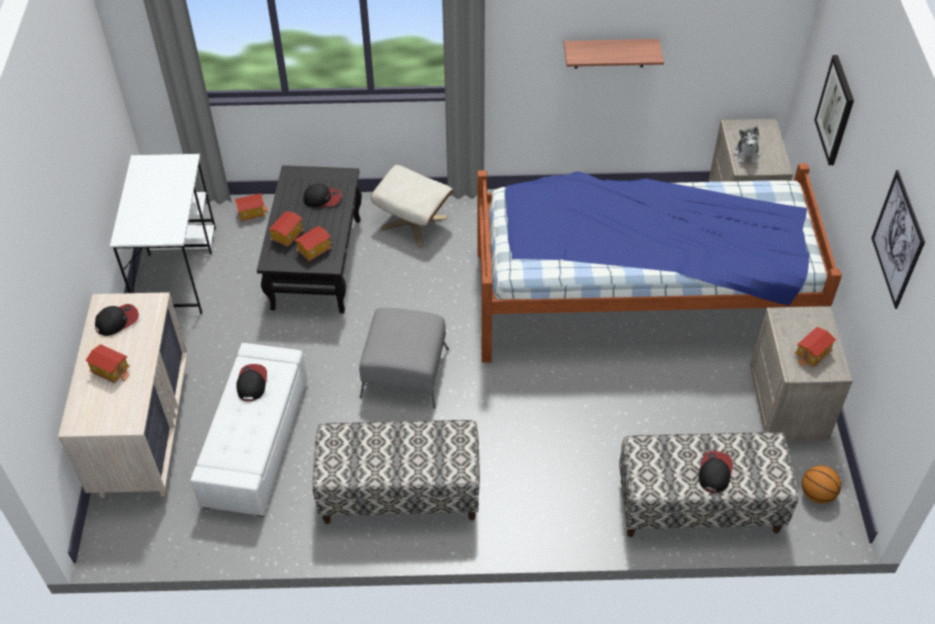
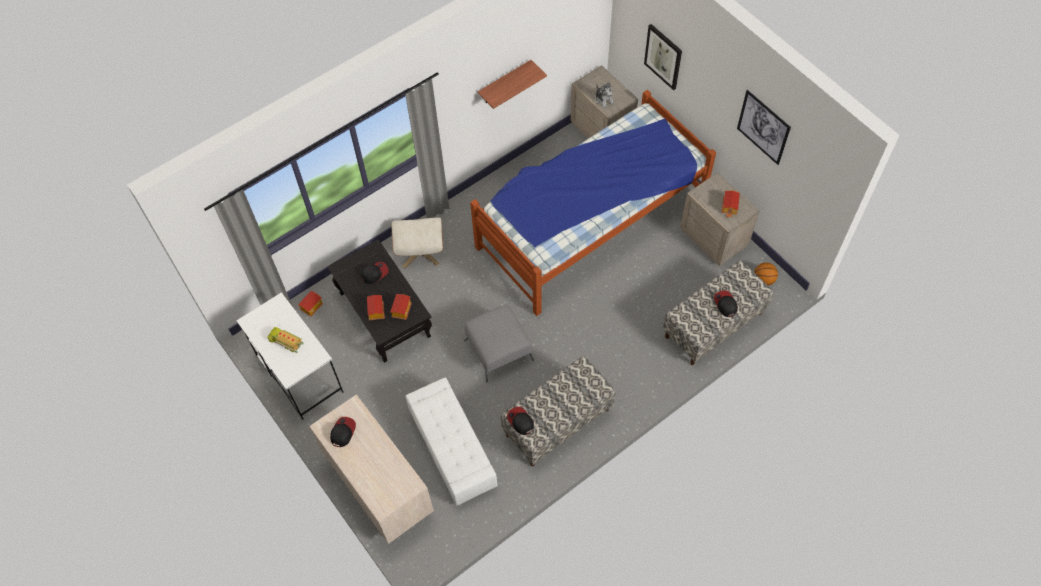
camera: 35 degrees left, 10 degrees up
toy house [85,344,130,383] -> none
cap [236,364,267,401] -> cap moved to [507,407,534,435]
none -> toy truck [267,324,304,353]

